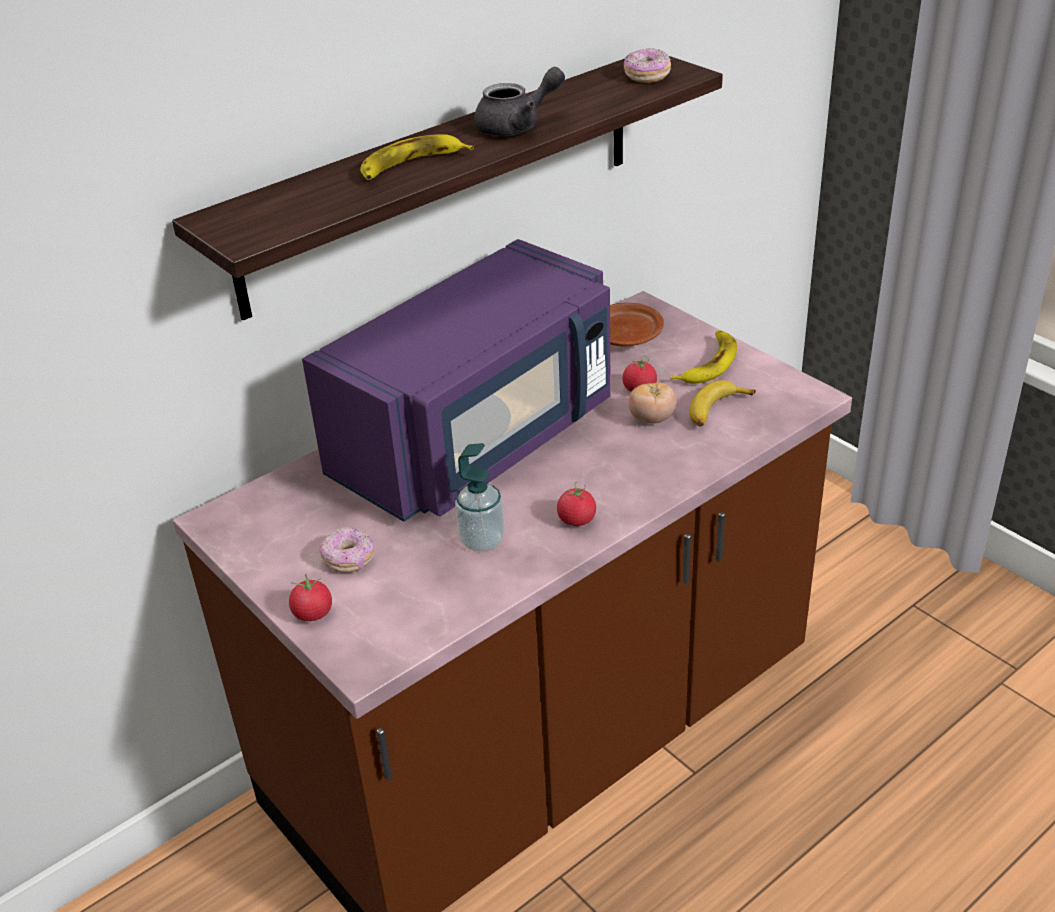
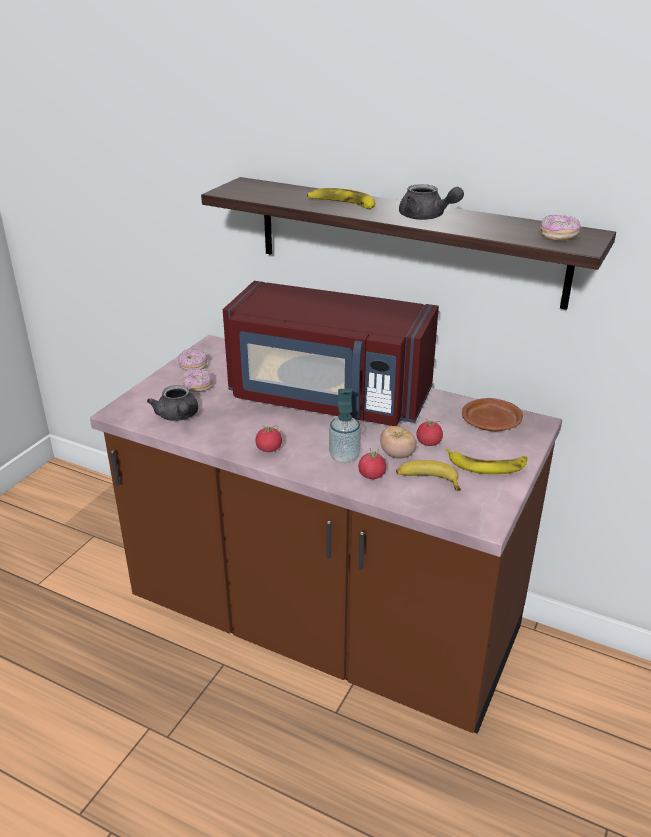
camera: 65 degrees right, 5 degrees down
tomato [289,574,332,621] -> tomato moved to [358,448,386,479]
purple microwave [302,239,611,522] -> red microwave [223,281,439,426]
soap dispenser [455,443,505,552] -> soap dispenser moved to [329,389,361,463]
none -> grey teapot [147,385,198,421]
none -> donut [178,349,207,370]

